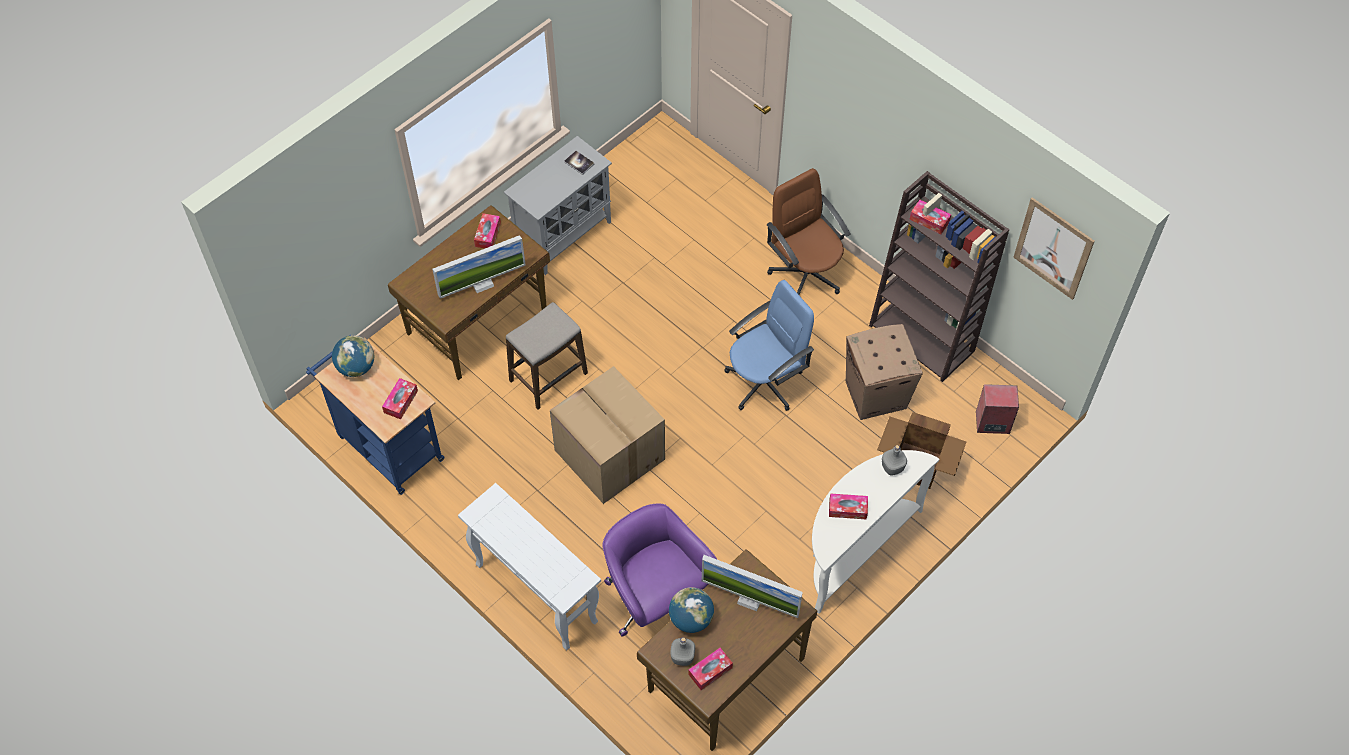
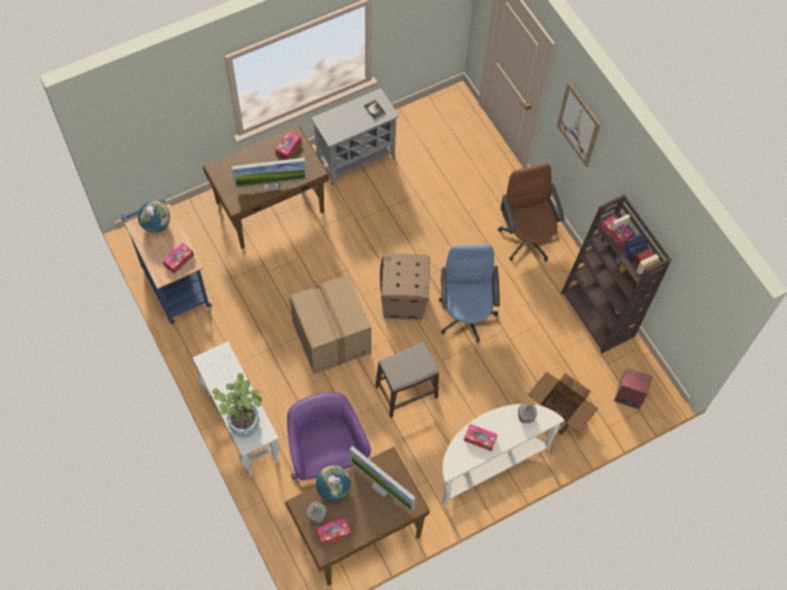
camera: 15 degrees right, 5 degrees up
stool [506,302,588,410] -> stool moved to [375,342,439,418]
blue office chair [724,280,814,411] -> blue office chair turned 75 degrees counterclockwise [439,245,500,343]
cardboard box [845,324,923,420] -> cardboard box moved to [380,254,430,320]
picture [1013,197,1095,300] -> picture moved to [557,82,601,167]
none -> potted plant [212,373,262,437]

